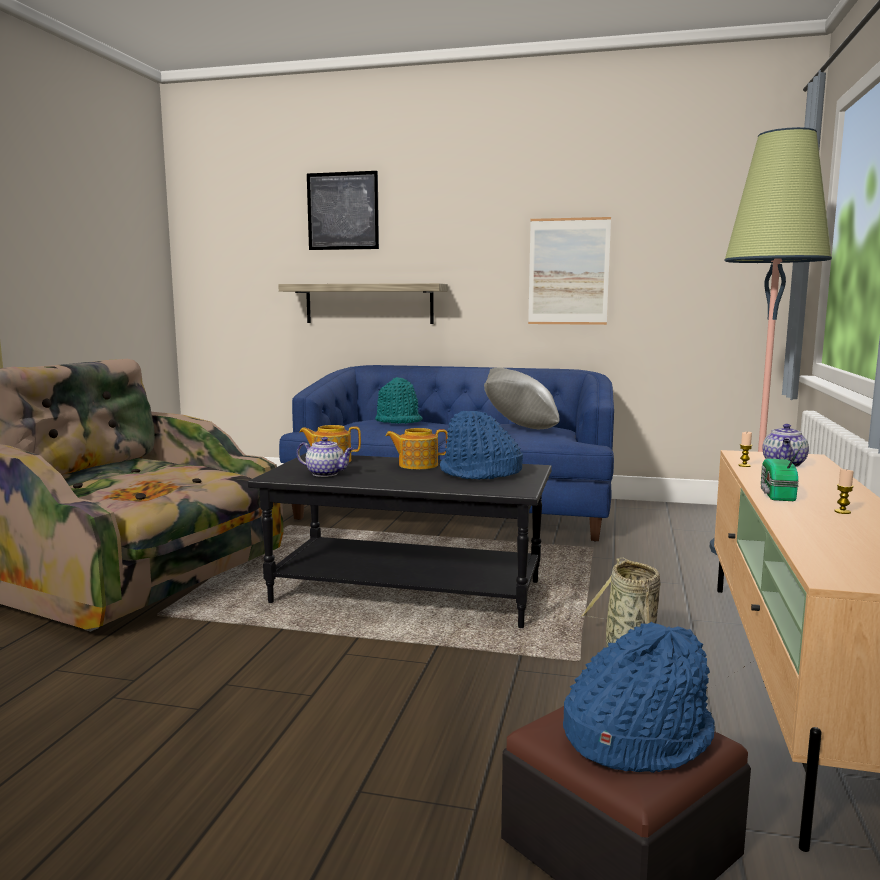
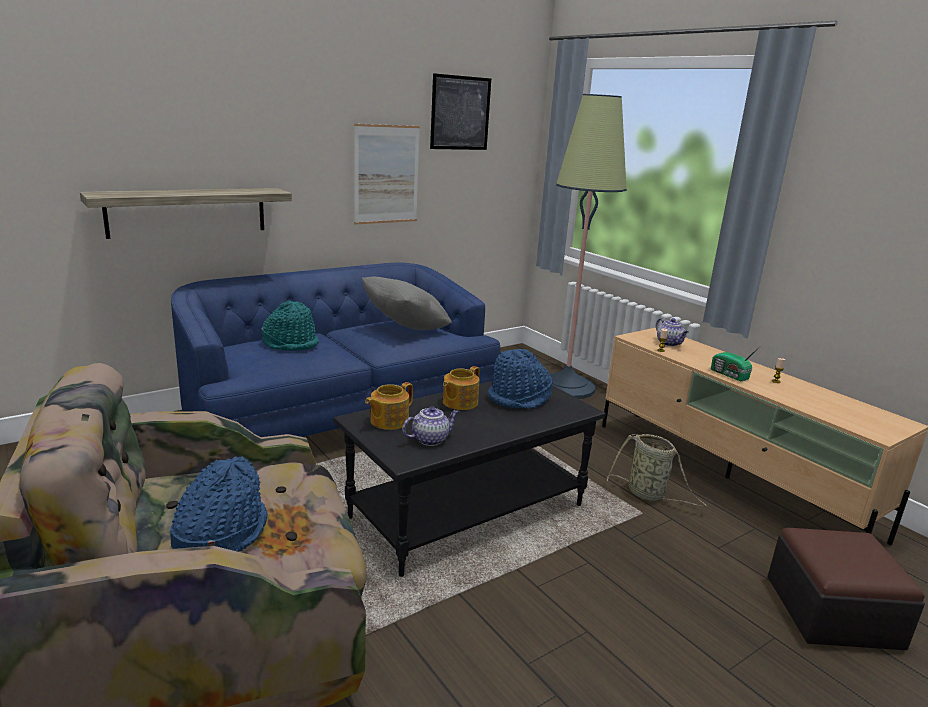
camera: 50 degrees left, 10 degrees up
picture [307,171,379,250] -> picture moved to [430,73,491,150]
blue hat [563,622,715,773] -> blue hat moved to [171,456,268,552]

